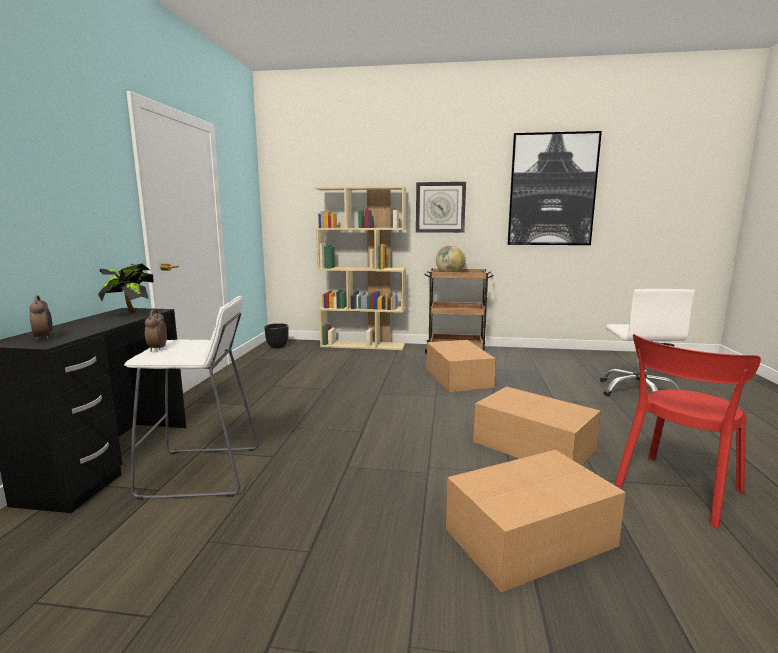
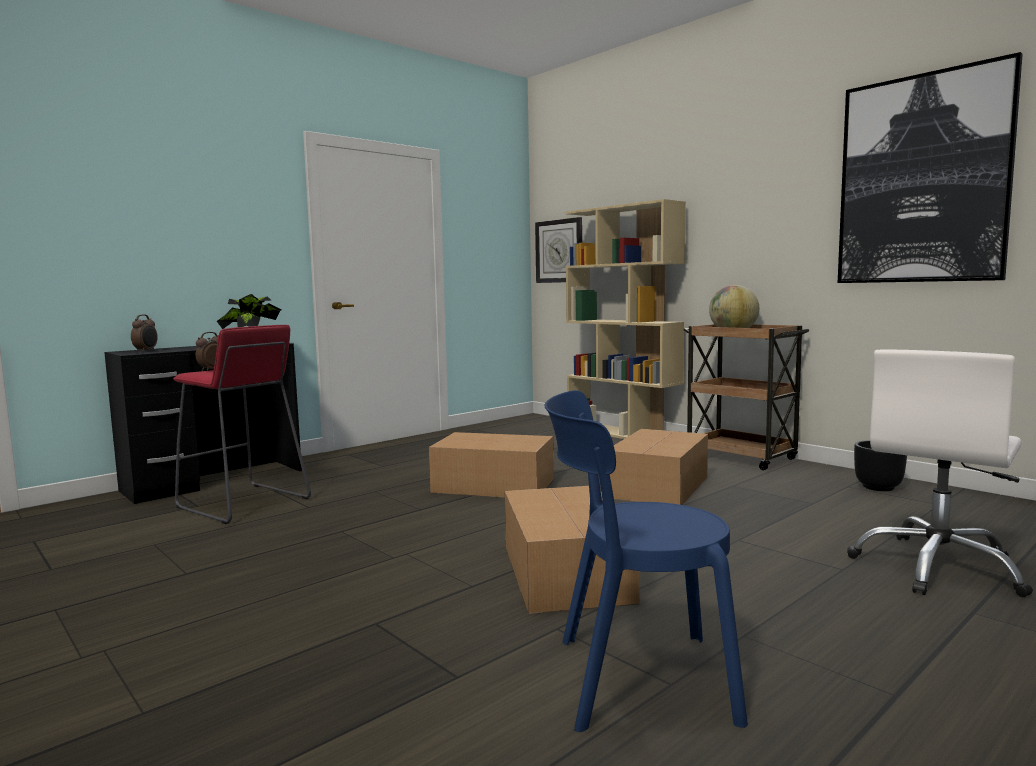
camera: 40 degrees right, 5 degrees down
white stool [124,296,259,500] -> red stool [173,325,311,524]
black planter [264,323,289,348] -> black planter moved to [854,440,907,491]
wall clock [416,182,466,233] -> wall clock moved to [535,217,582,283]
cardboard box [446,450,626,593] -> cardboard box moved to [429,432,554,497]
red chair [615,334,761,528] -> blue chair [545,390,748,732]

